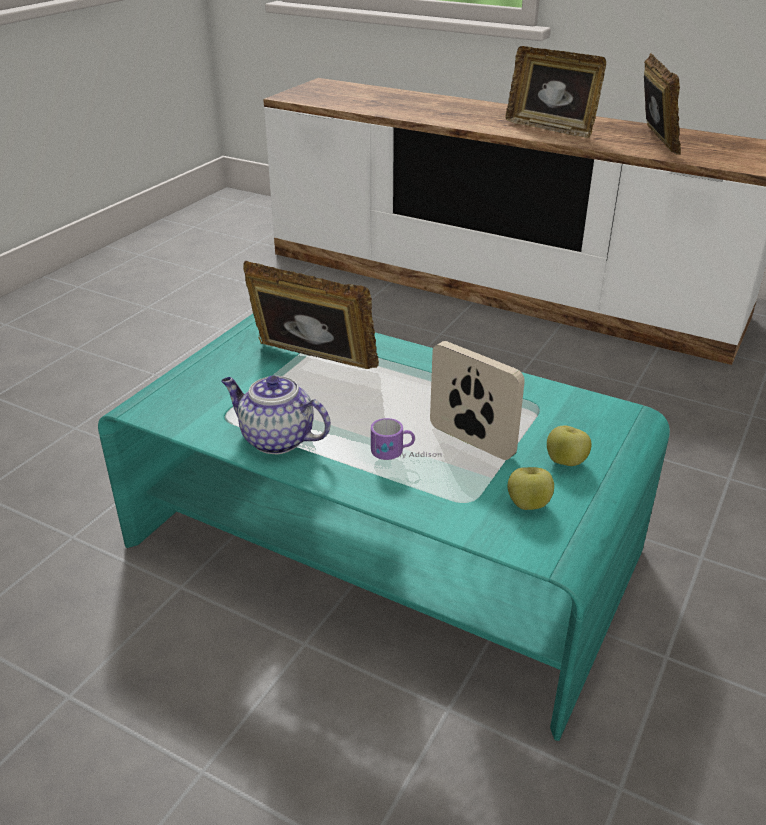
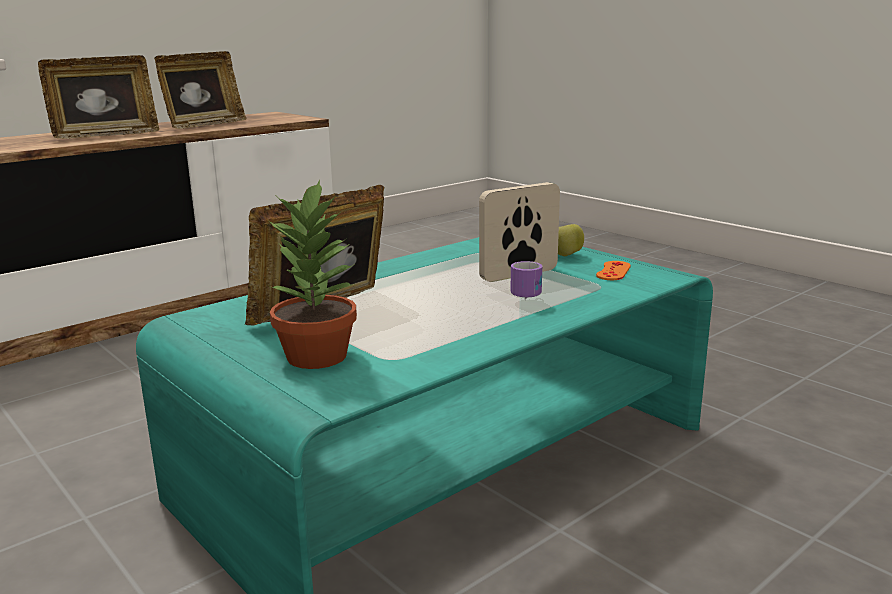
camera: 70 degrees left, 15 degrees down
teapot [221,375,331,454] -> none
apple [508,467,554,510] -> orange game controller [596,261,631,280]
picture frame [644,53,681,155] -> picture frame turned 105 degrees clockwise [154,51,247,129]
none -> potted plant [269,180,357,369]

